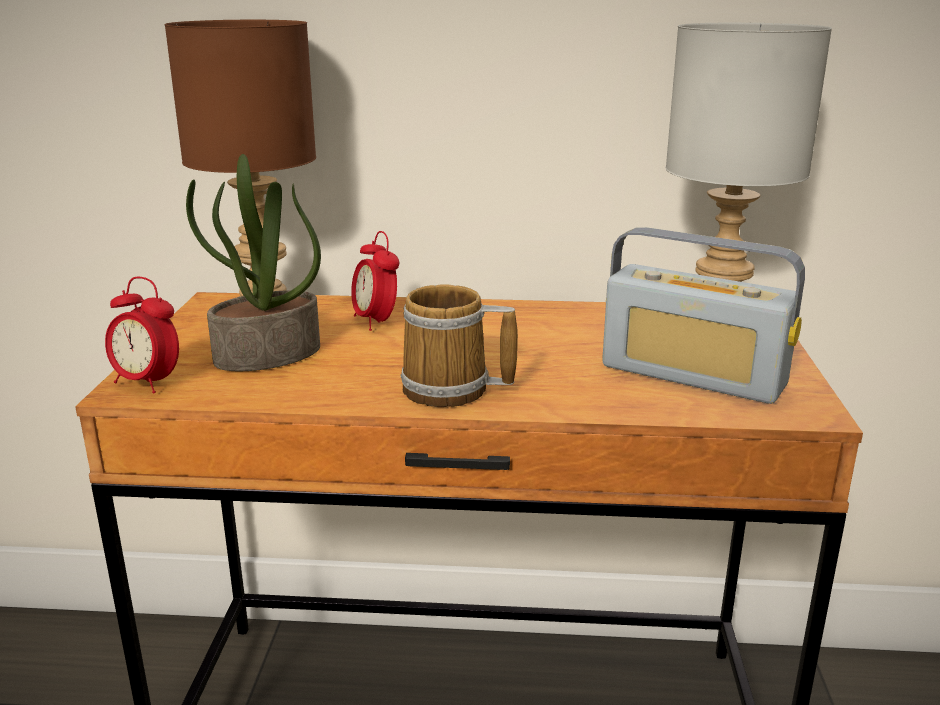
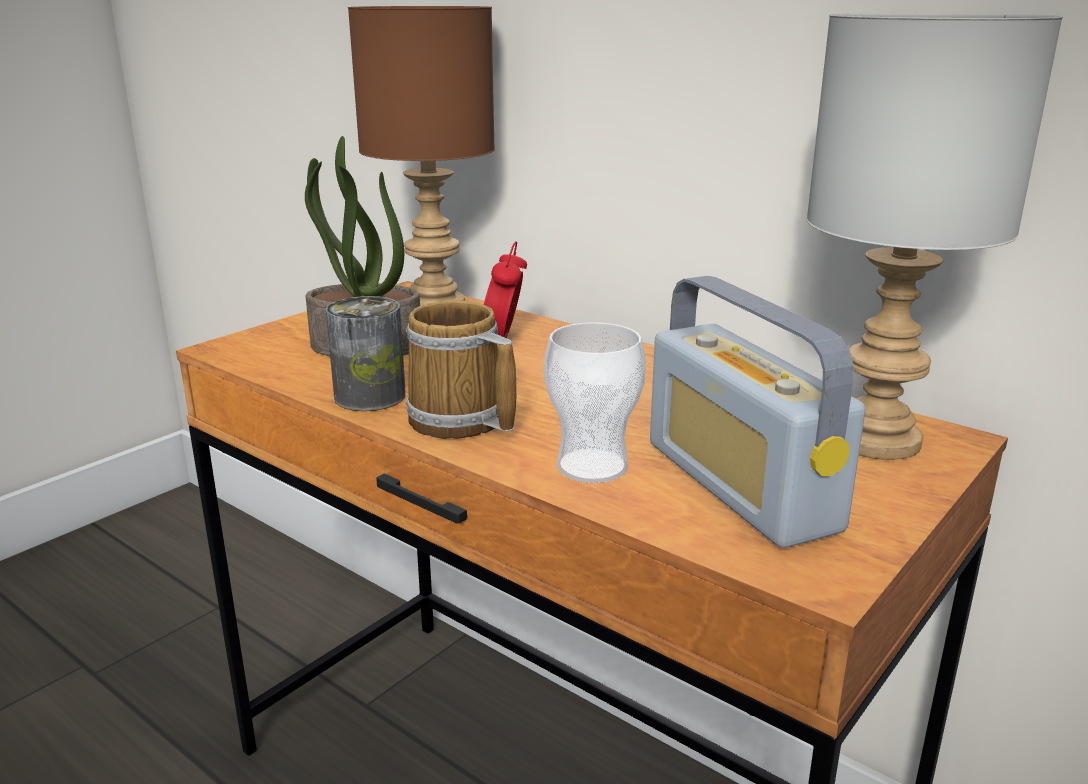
camera: 35 degrees right, 0 degrees up
alarm clock [105,277,179,393] -> none
none -> can [326,296,406,411]
none -> cup [544,322,646,483]

